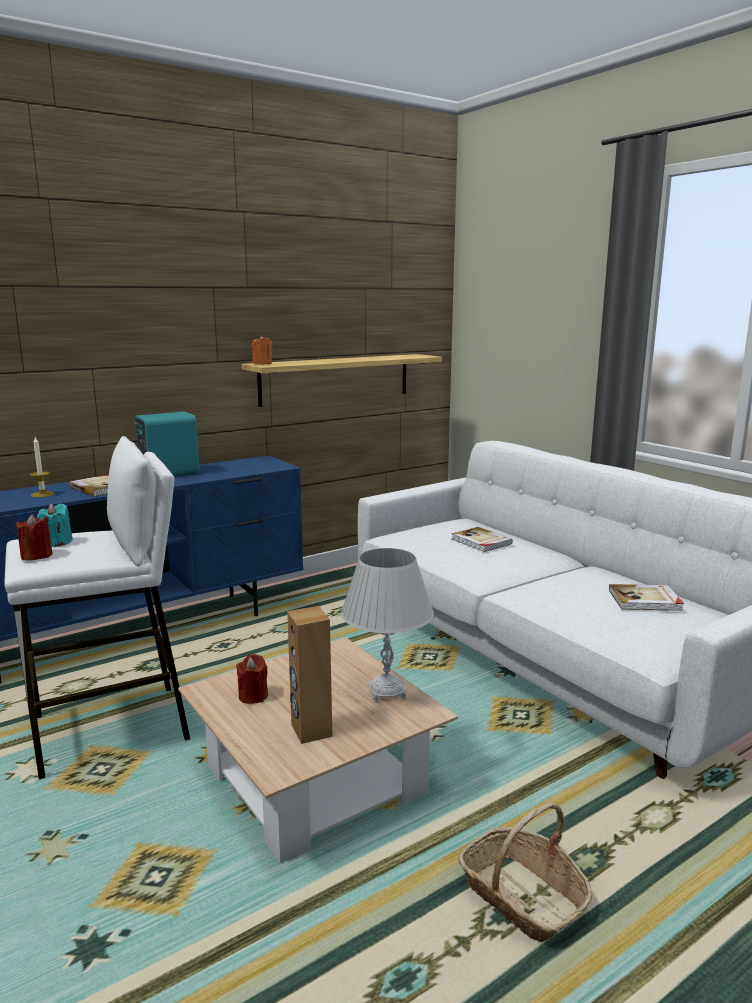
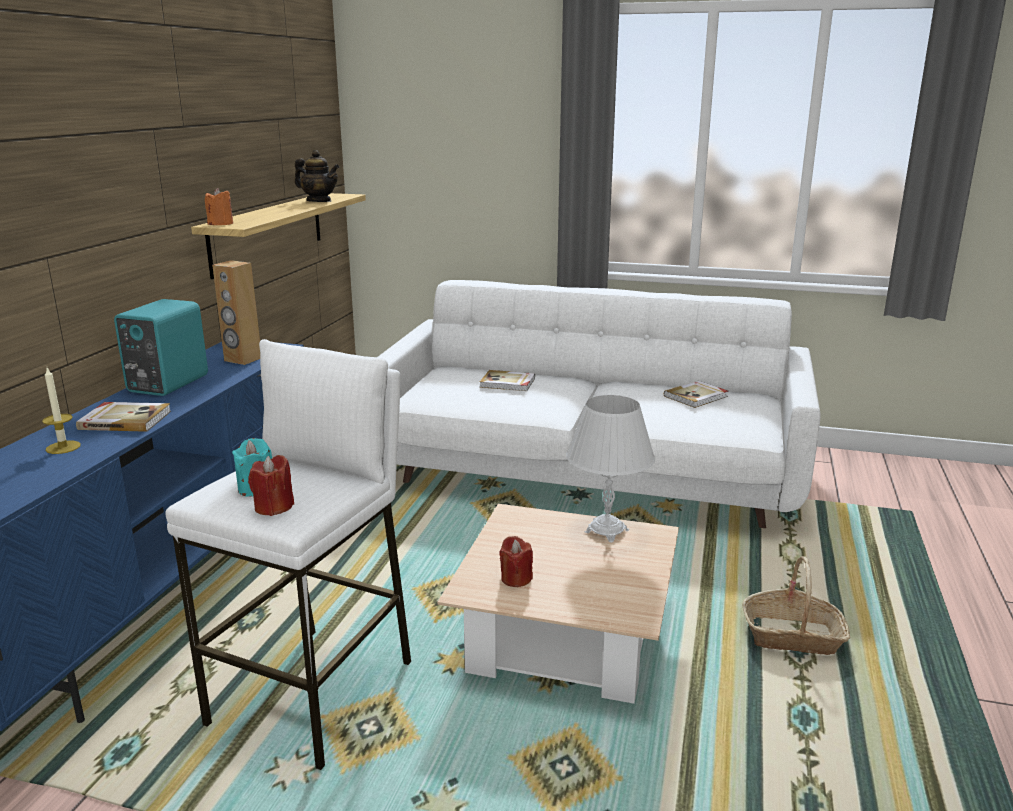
camera: 40 degrees left, 5 degrees up
brown speaker [287,606,332,744] -> brown speaker moved to [212,260,260,365]
none -> teapot [295,150,340,202]

